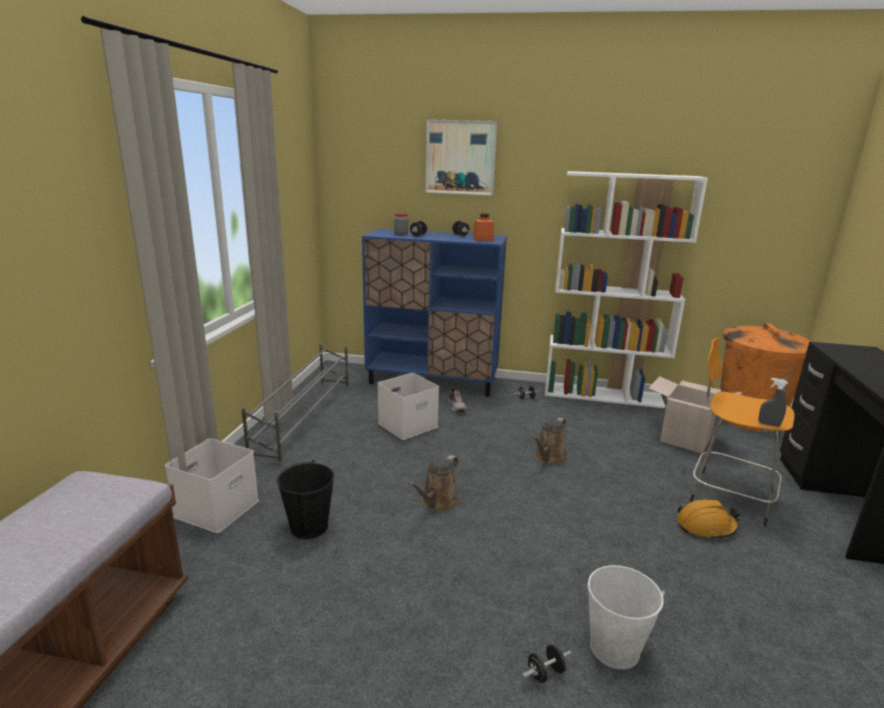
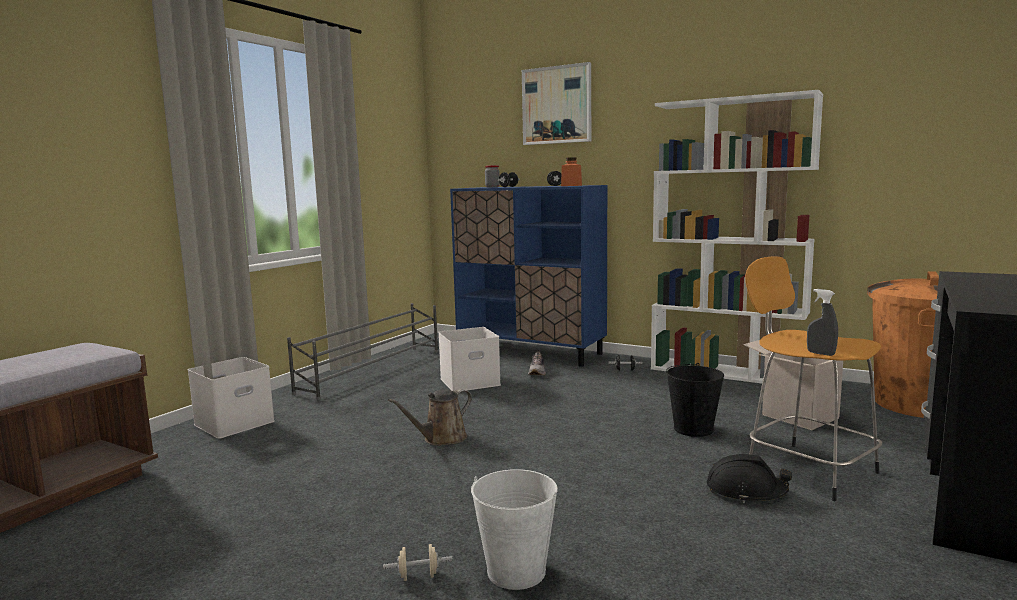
camera: 20 degrees right, 10 degrees down
black bucket [277,460,334,539] -> black bucket moved to [666,363,724,437]
black dumbbell [522,644,571,683] -> beige dumbbell [383,544,453,581]
brown watering can [532,418,568,465] -> none
orange hard hat [677,500,741,540] -> black hard hat [707,454,792,503]

